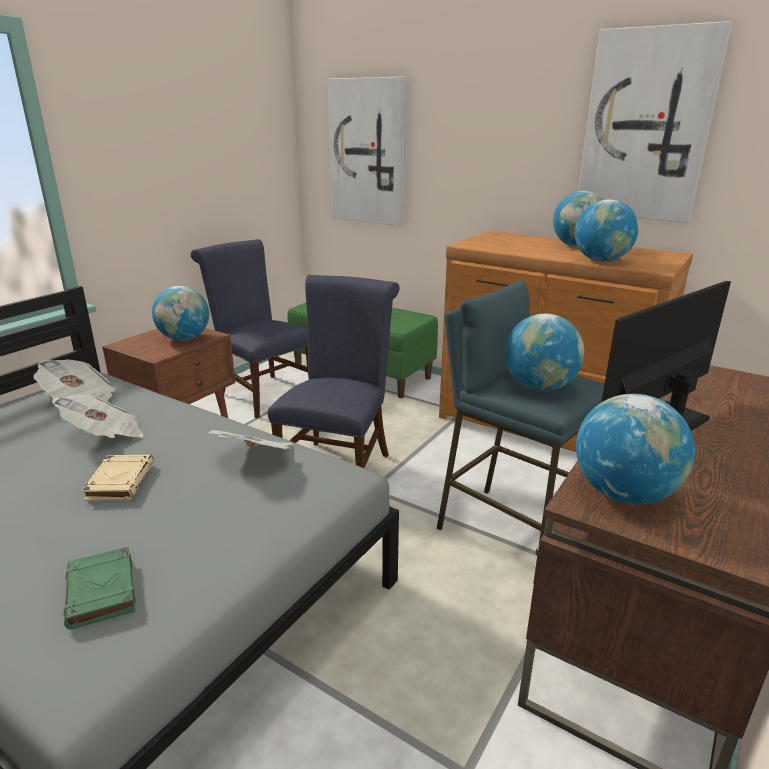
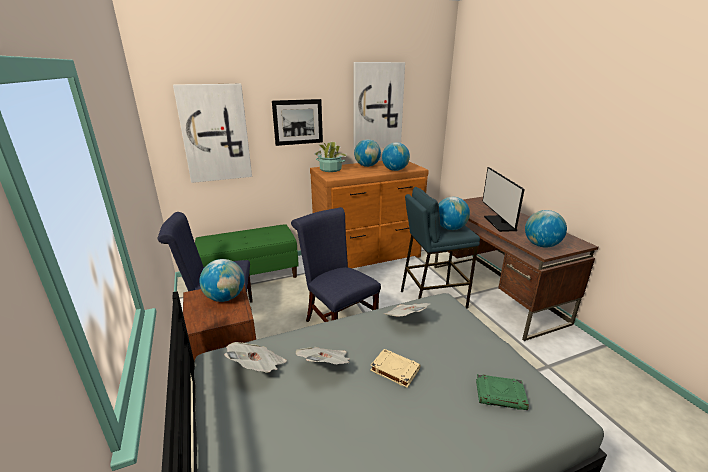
camera: 55 degrees left, 0 degrees up
none -> picture [272,99,323,146]
none -> potted plant [314,142,347,172]

